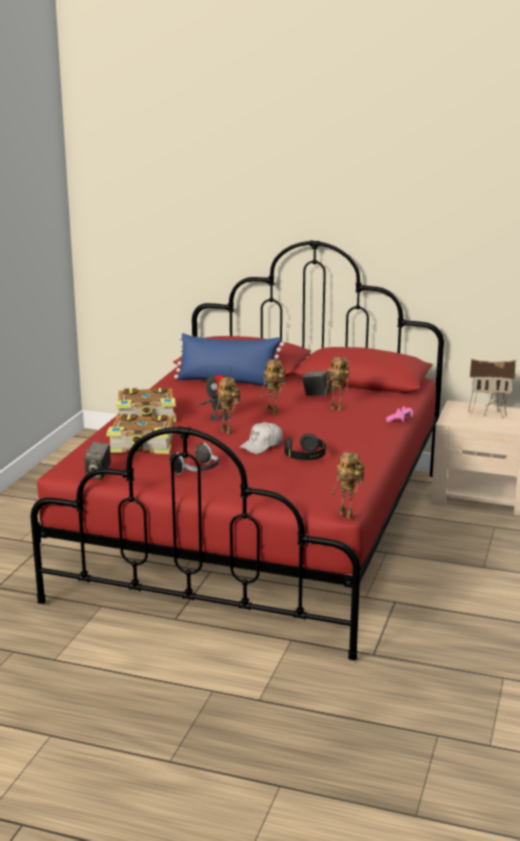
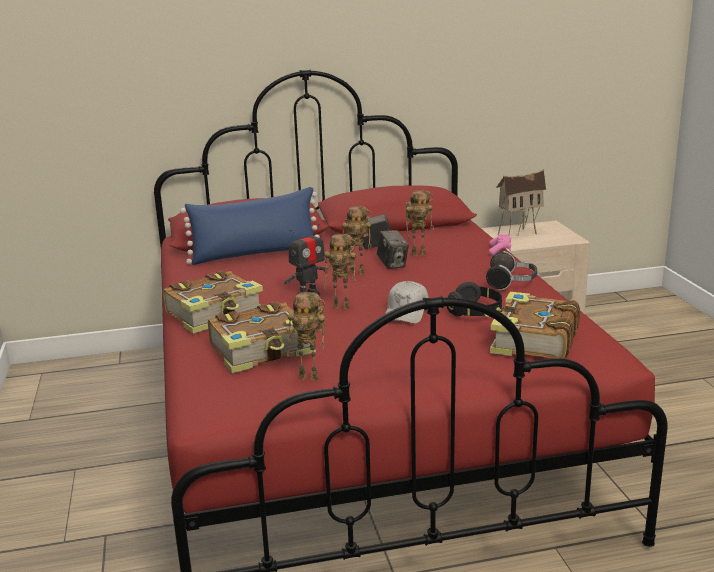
camera: 30 degrees left, 0 degrees up
camera [84,442,111,479] -> camera moved to [377,230,409,269]
headphones [170,443,219,474] -> headphones moved to [486,251,537,291]
toy robot [331,452,365,518] -> toy robot moved to [287,292,325,381]
none -> book [485,292,580,359]

